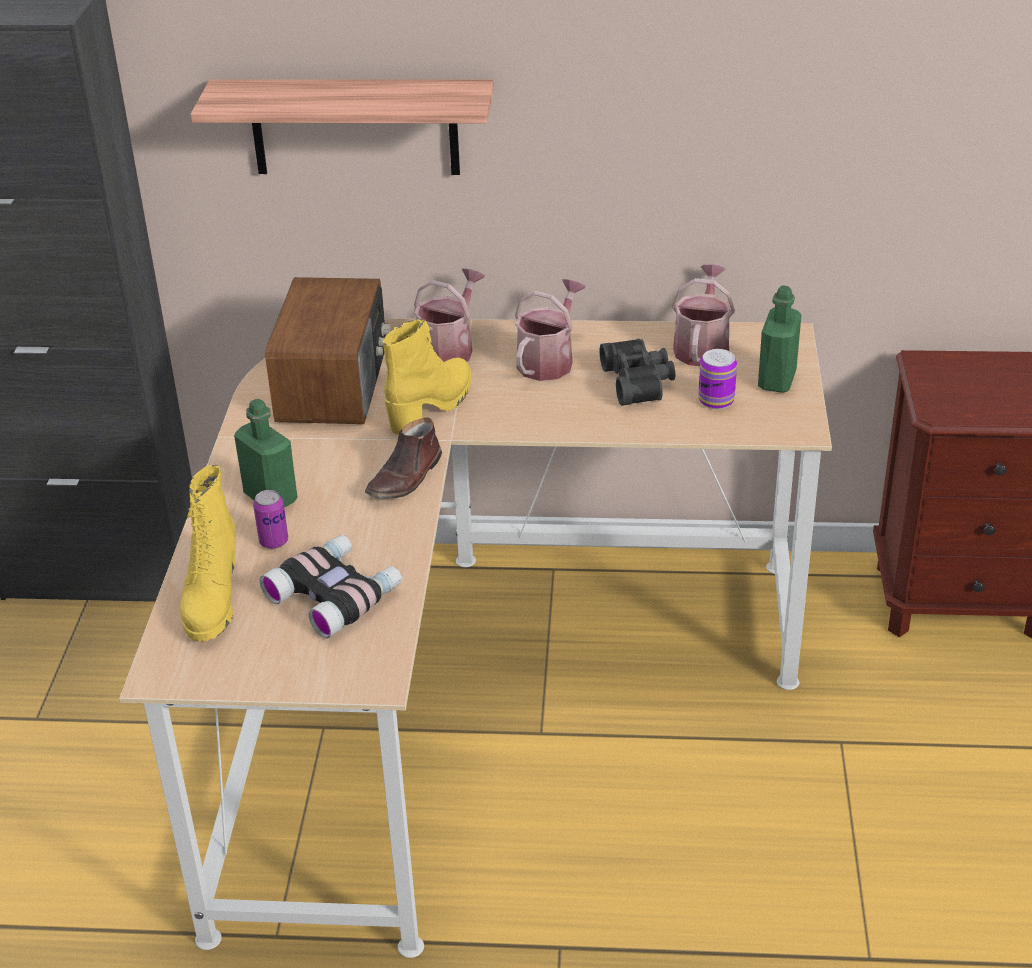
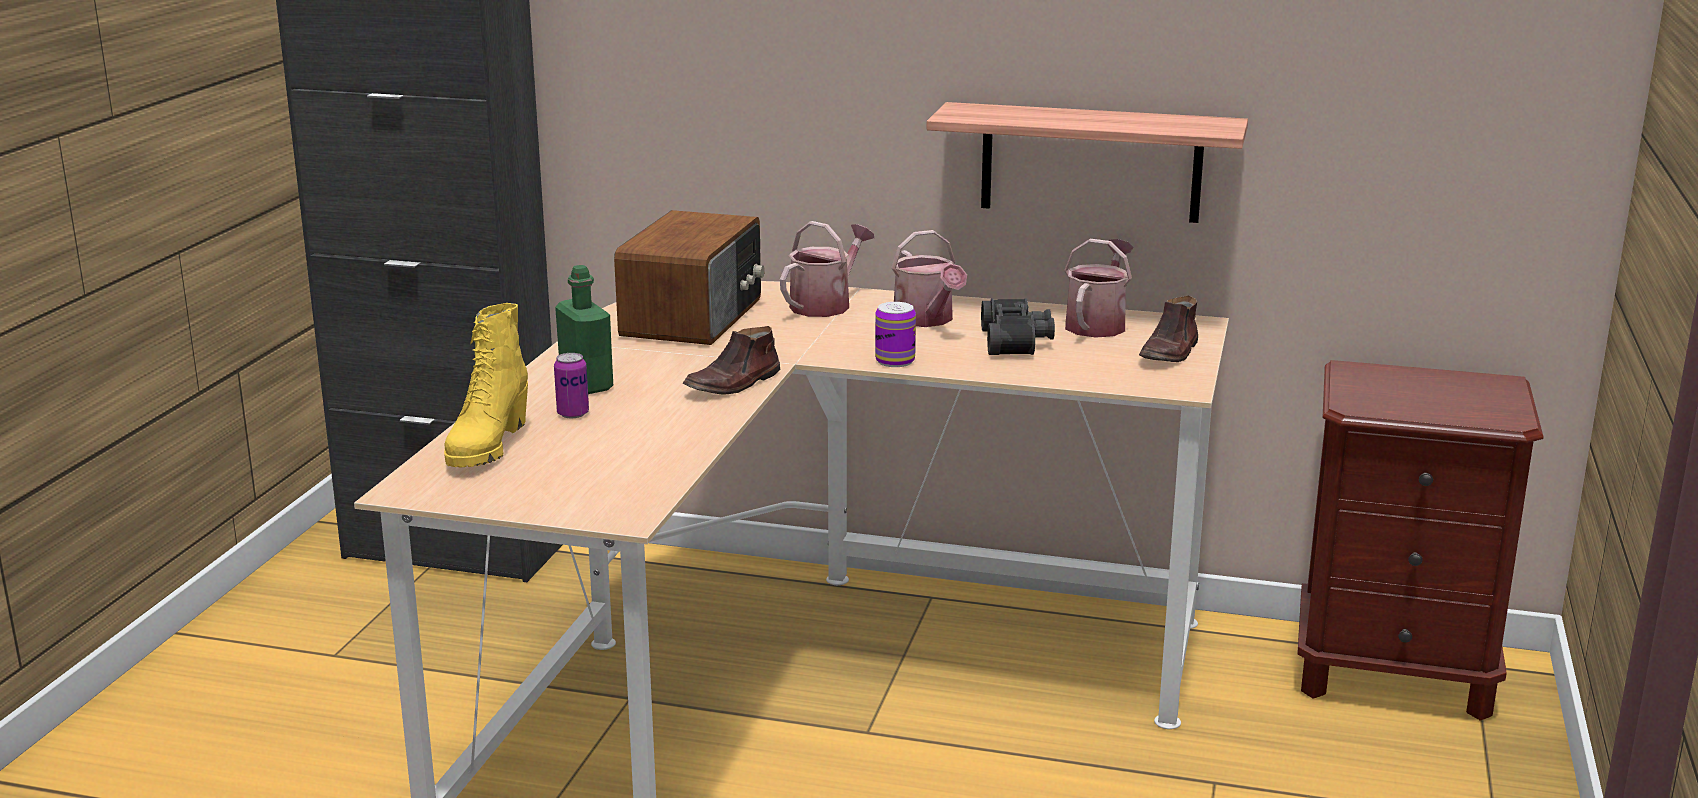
camera: 10 degrees right, 15 degrees down
shelf [190,79,494,175] -> shelf moved to [927,102,1248,223]
binoculars [259,535,402,638] -> none
yellow boot [383,319,471,435] -> none
watering can [515,279,585,381] -> watering can turned 120 degrees clockwise [891,230,967,327]
can [698,349,737,409] -> can moved to [875,302,916,367]
green bottle [758,285,802,393] -> brown shoe [1139,296,1198,362]

